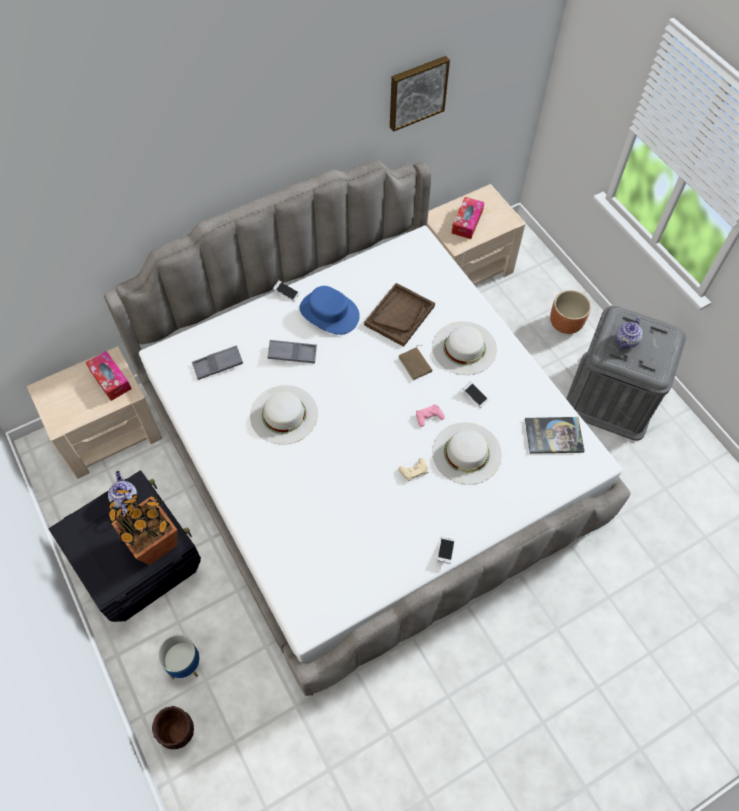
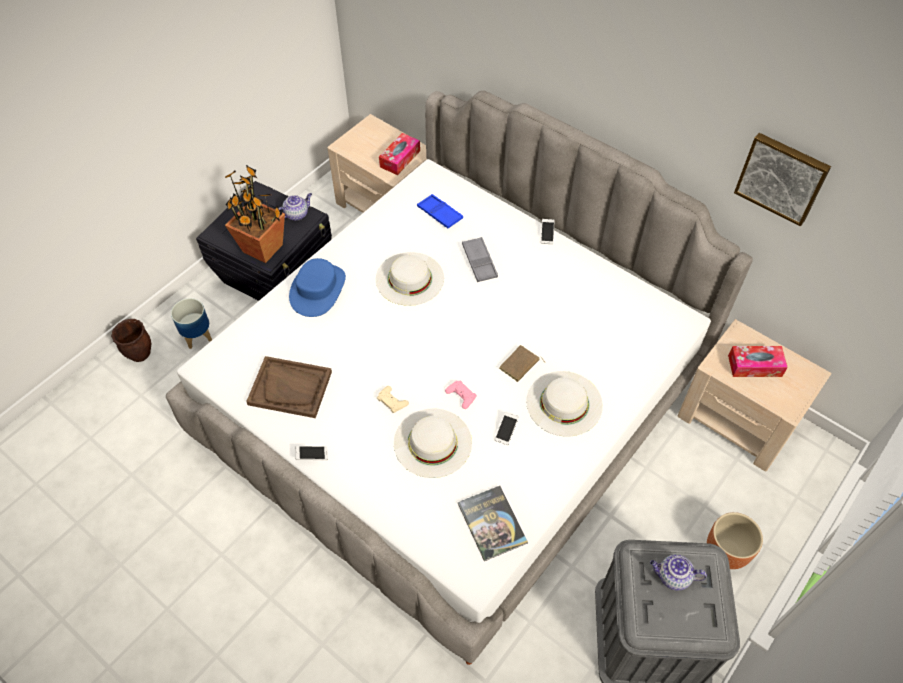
camera: 70 degrees right, 5 degrees down
grey tray [192,345,243,380] -> blue tray [417,194,463,228]
blue hat [300,286,360,335] -> blue hat moved to [289,258,346,317]
brown tray [364,283,435,347] -> brown tray moved to [246,356,332,418]

